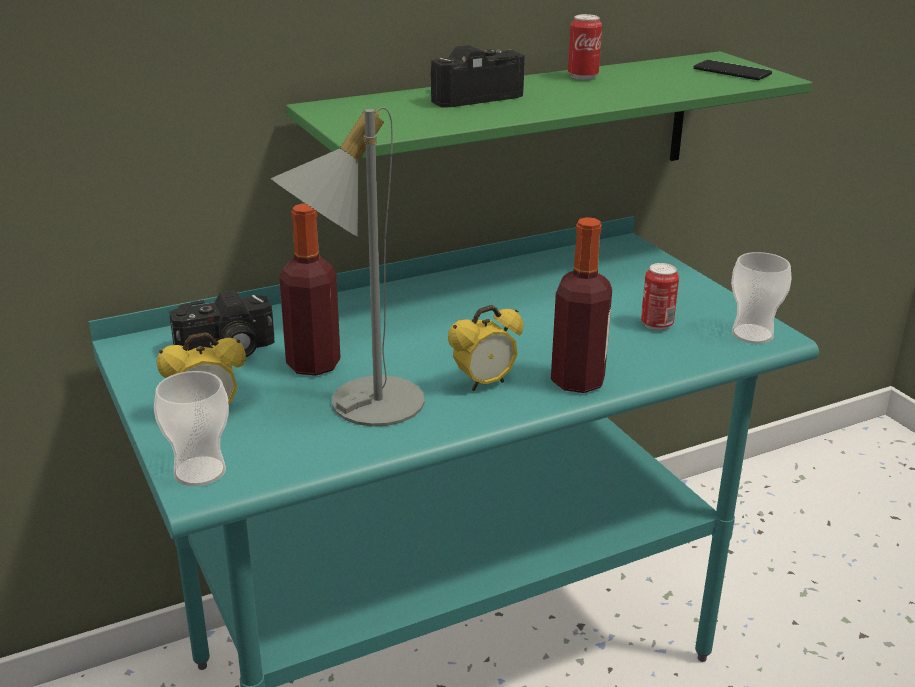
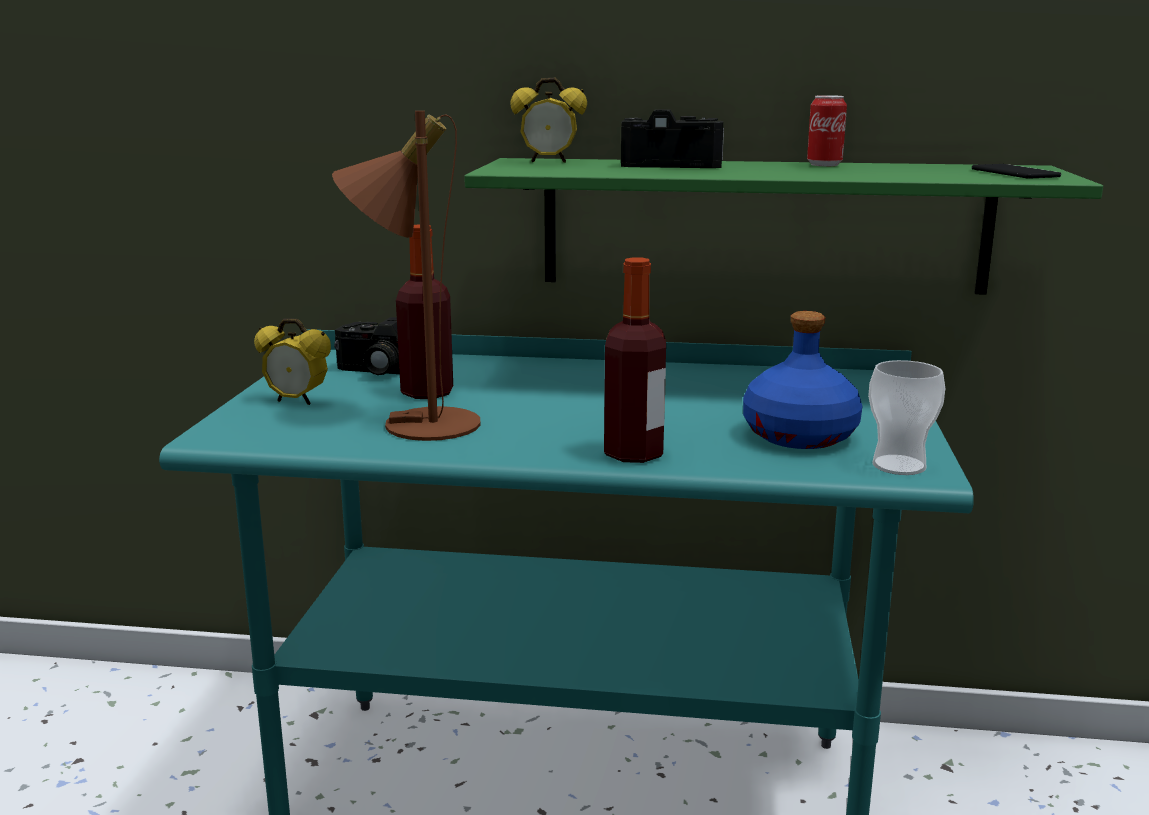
camera: 35 degrees right, 10 degrees down
cup [154,371,229,486] -> none
grey table lamp [271,107,425,426] -> brown table lamp [332,111,481,441]
alarm clock [448,305,523,391] -> alarm clock moved to [511,77,587,163]
can [641,263,679,331] -> blue bottle [743,311,863,449]

